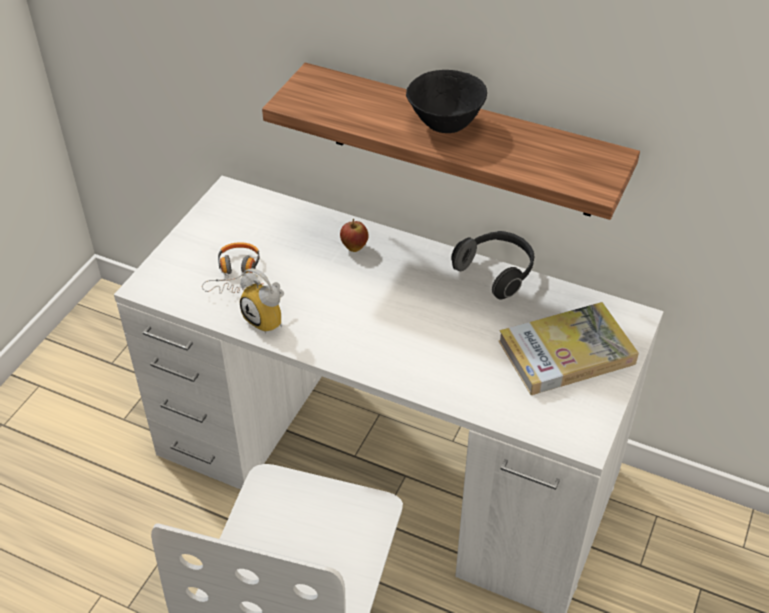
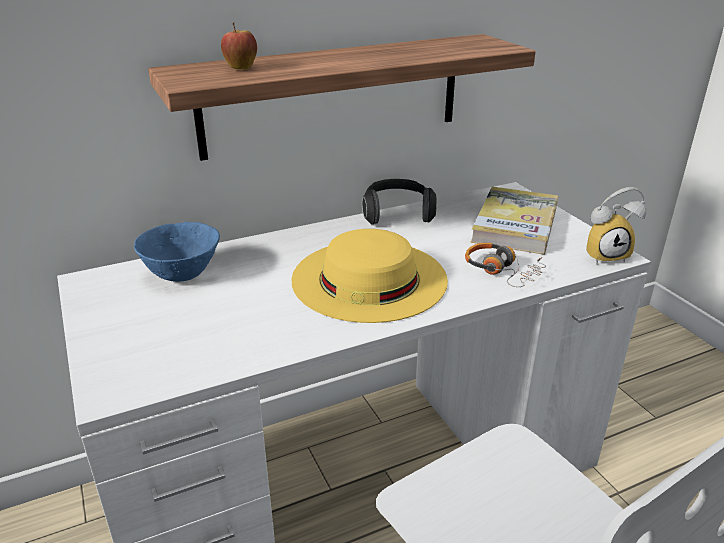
camera: 50 degrees left, 15 degrees down
headphones [202,242,262,294] -> headphones moved to [465,243,546,287]
alarm clock [240,268,284,334] -> alarm clock moved to [586,187,647,264]
apple [340,219,368,252] -> apple moved to [221,22,257,70]
black bowl [406,70,487,133] -> none
none -> blue bowl [134,222,220,282]
none -> yellow hat [292,229,448,323]

